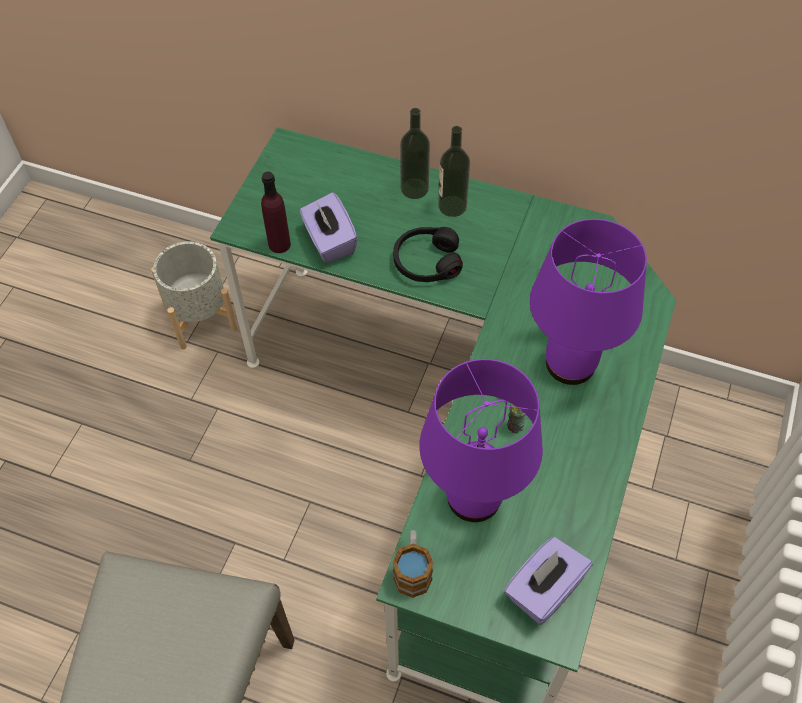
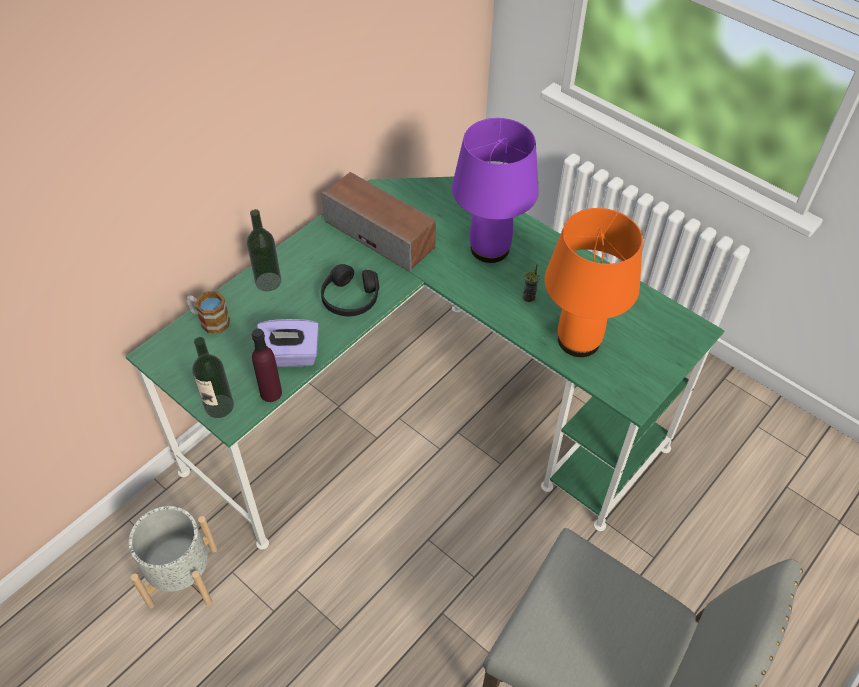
camera: 70 degrees left, 5 degrees down
mug [393,530,433,598] -> mug moved to [186,291,230,334]
purple table lamp [419,359,543,522] -> orange table lamp [545,208,643,357]
bottle [438,126,470,217] -> bottle moved to [192,337,234,418]
purple tissue box [504,537,593,625] -> none
none -> speaker [321,172,436,272]

